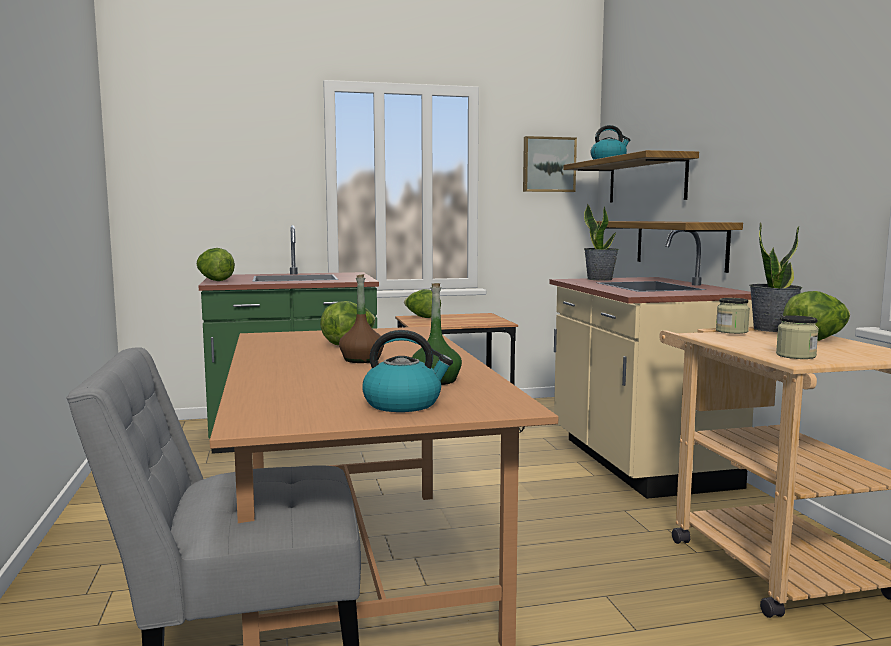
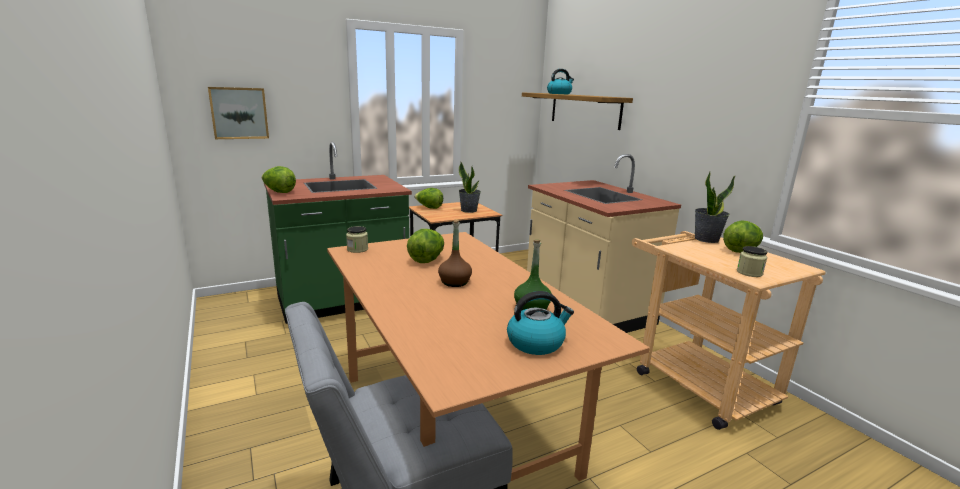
camera: 15 degrees left, 10 degrees up
picture [523,136,577,192] -> picture moved to [208,87,269,139]
potted plant [584,204,619,281] -> potted plant moved to [459,162,481,213]
shelf [587,221,743,273] -> none
jar [716,298,750,334] -> jar moved to [346,226,368,253]

